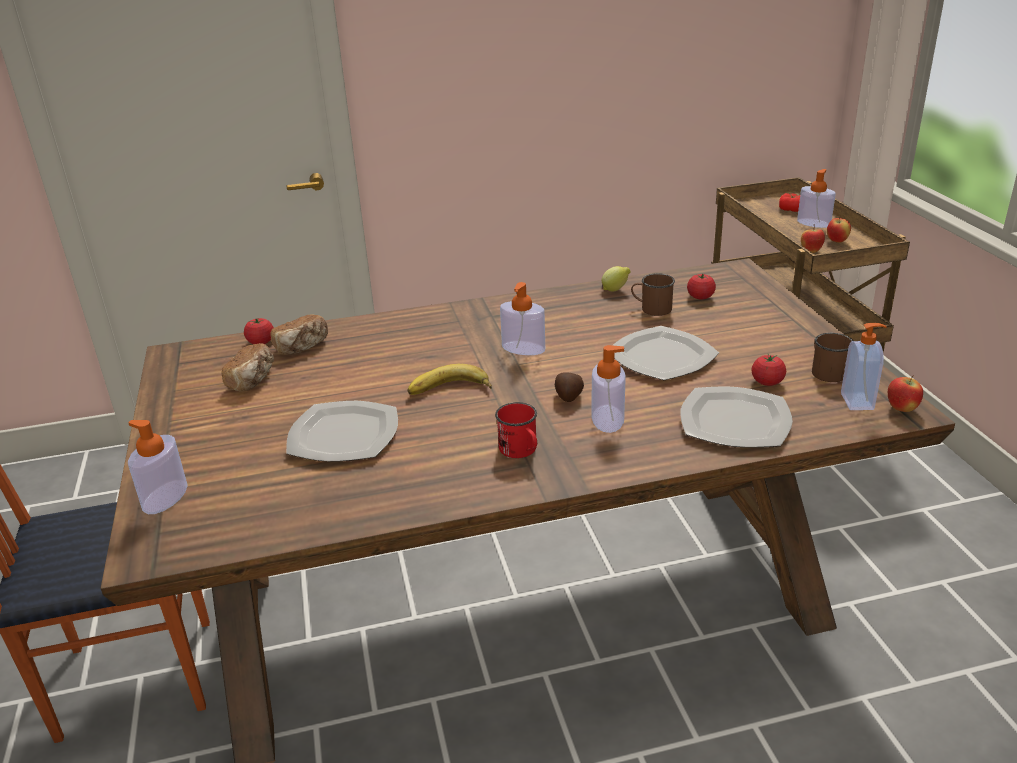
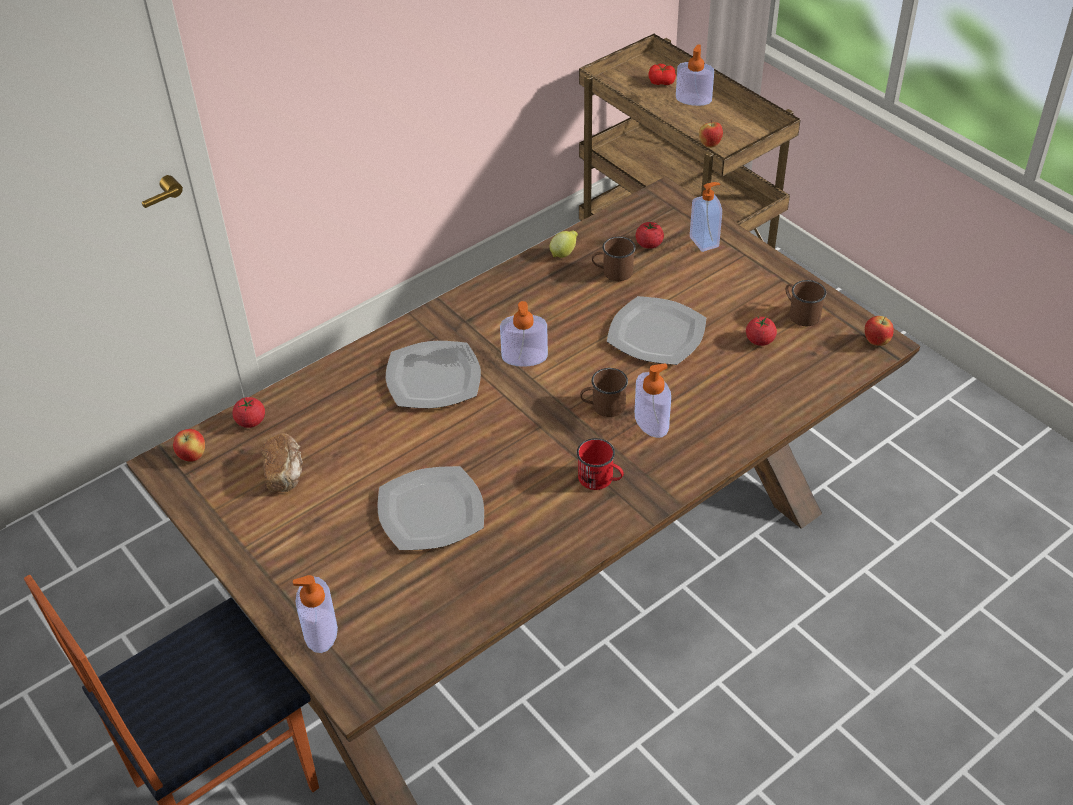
camera: 25 degrees left, 15 degrees up
bread [270,314,328,355] -> none
banana [408,364,492,395] -> none
potato [555,372,584,402] -> brown mug [580,368,628,417]
plate [680,387,793,447] -> plate moved to [386,341,481,408]
apple [827,216,851,243] -> apple moved to [173,429,205,462]
soap dispenser [841,323,887,410] -> soap dispenser moved to [690,182,722,252]

